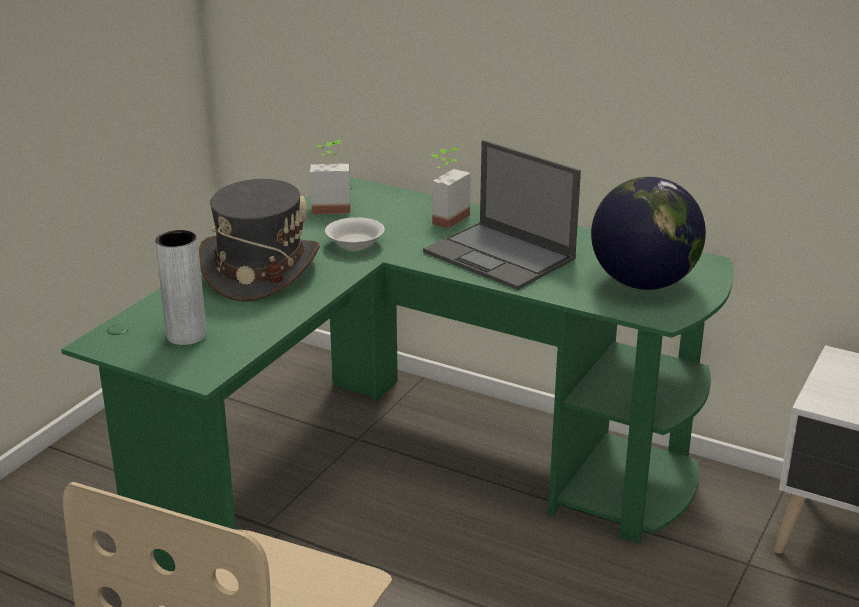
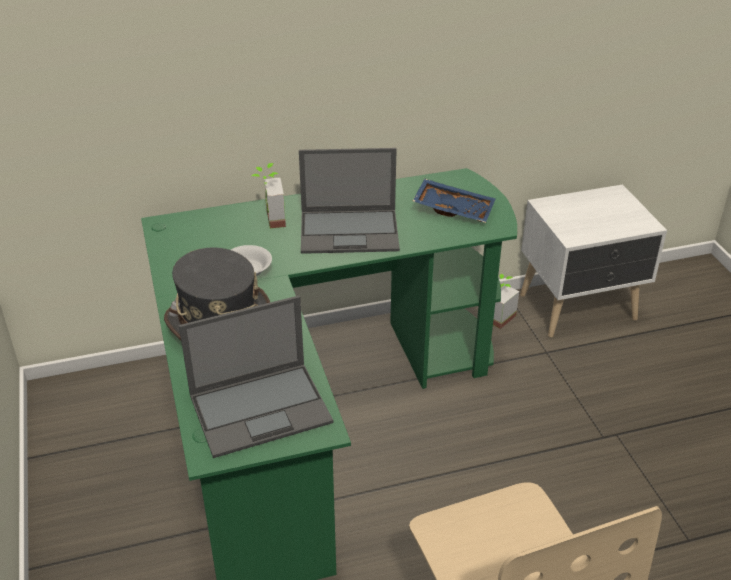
camera: 45 degrees left, 10 degrees up
grey vase [155,230,207,345] -> laptop [179,296,333,458]
potted plant [310,140,350,214] -> potted plant moved to [493,274,519,329]
globe [591,177,706,290] -> blue tray [413,179,495,223]

